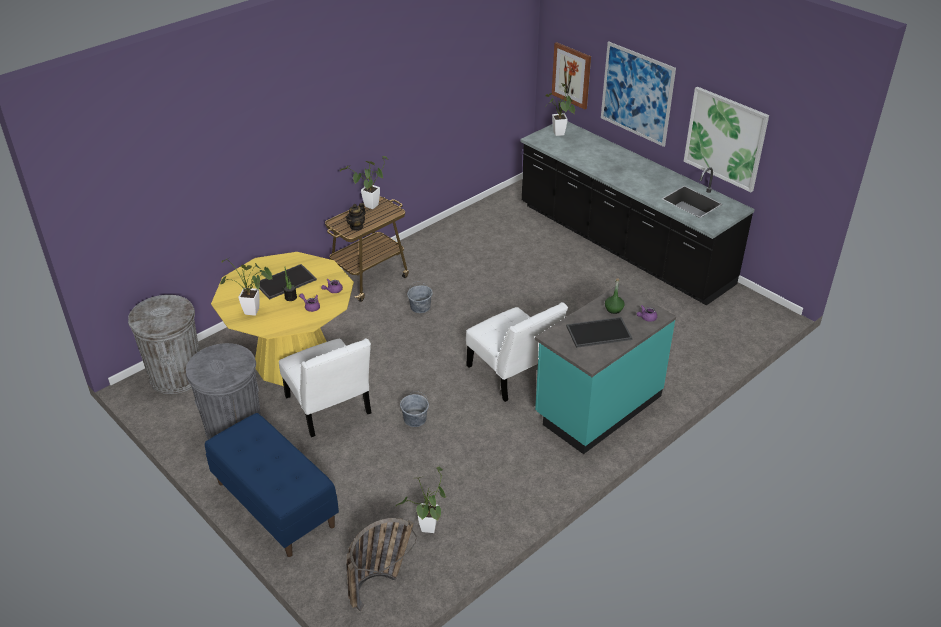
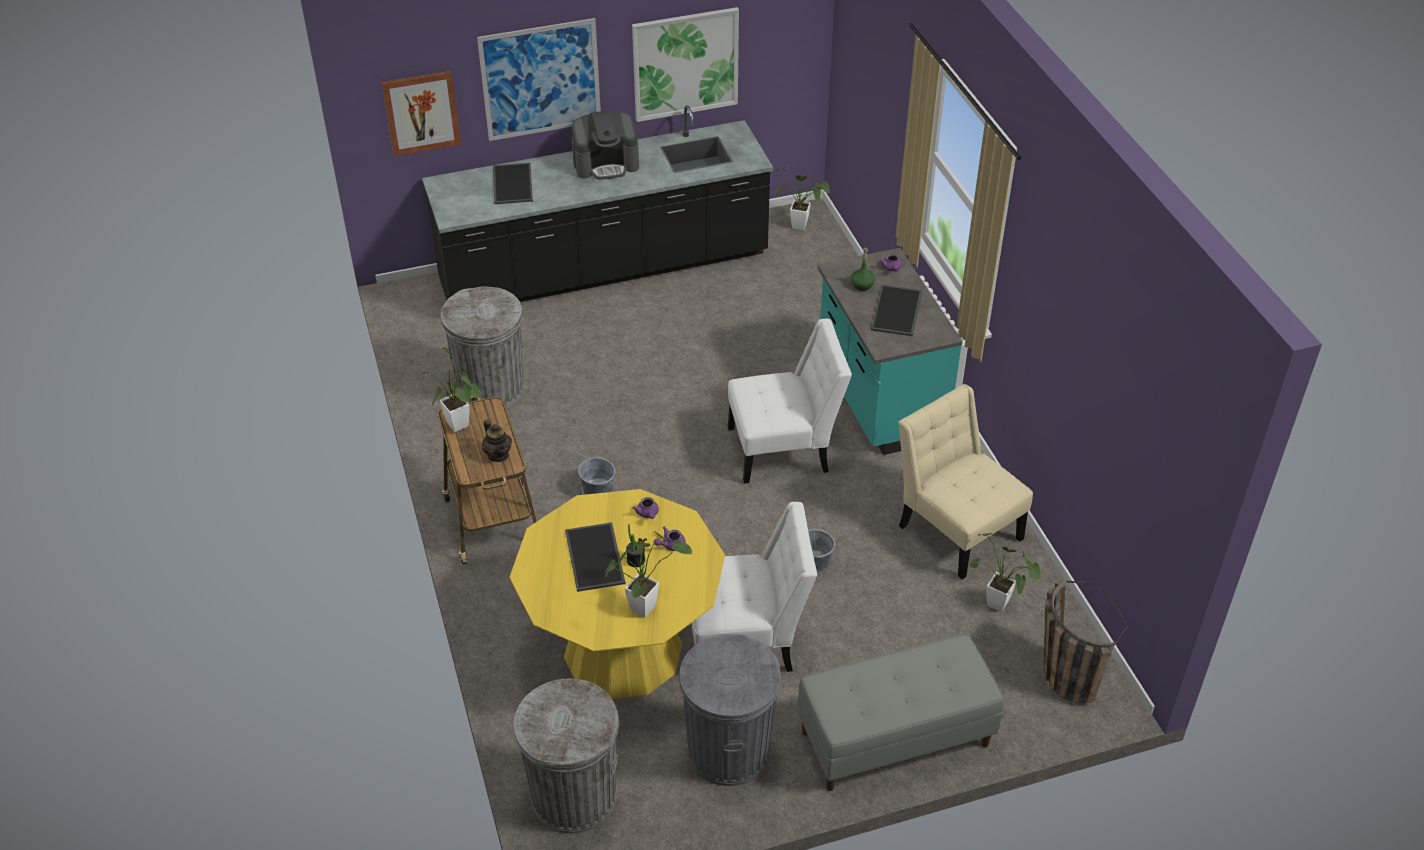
camera: 65 degrees left, 5 degrees up
blue bench [205,413,339,557] -> grey bench [797,634,1004,791]
potted plant [545,83,575,136] -> potted plant moved to [774,166,830,230]
none -> grey trash can [441,286,525,412]
none -> tray [493,163,533,204]
none -> coffee machine [572,110,639,180]
none -> beige chair [898,384,1033,579]

